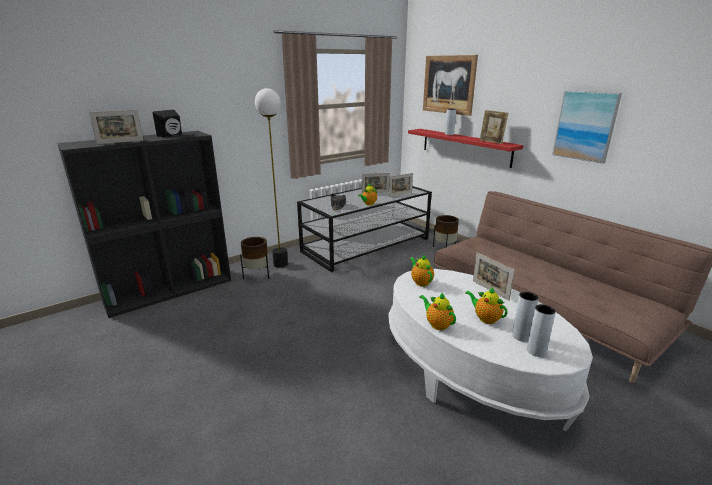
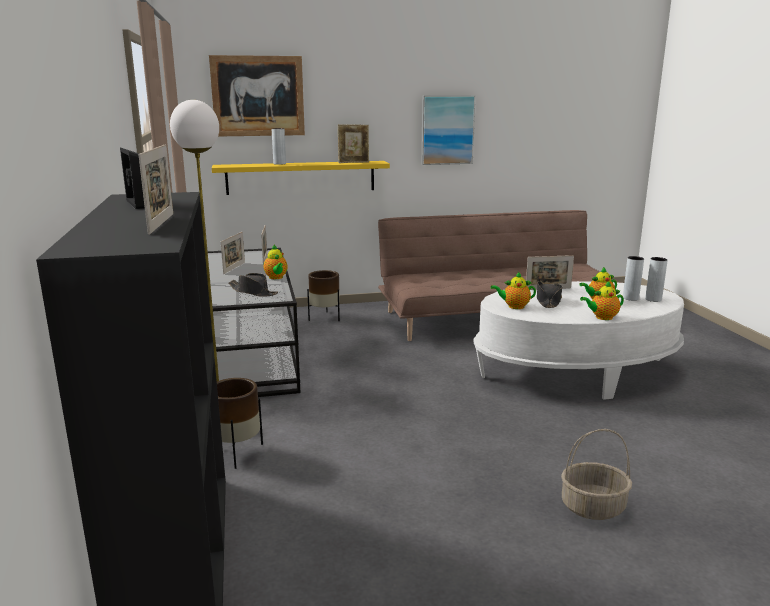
camera: 65 degrees left, 5 degrees down
red shelf [408,129,523,168] -> yellow shelf [212,161,390,195]
none -> black hat [537,281,562,308]
none -> basket [561,429,632,520]

